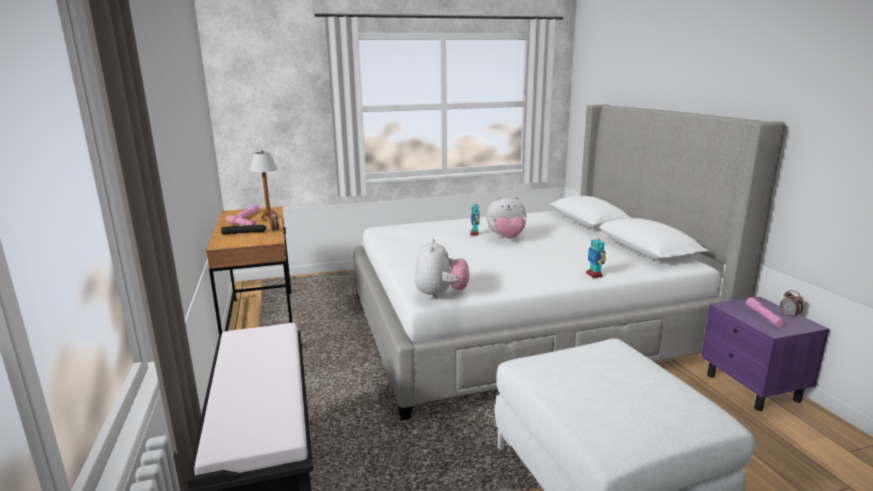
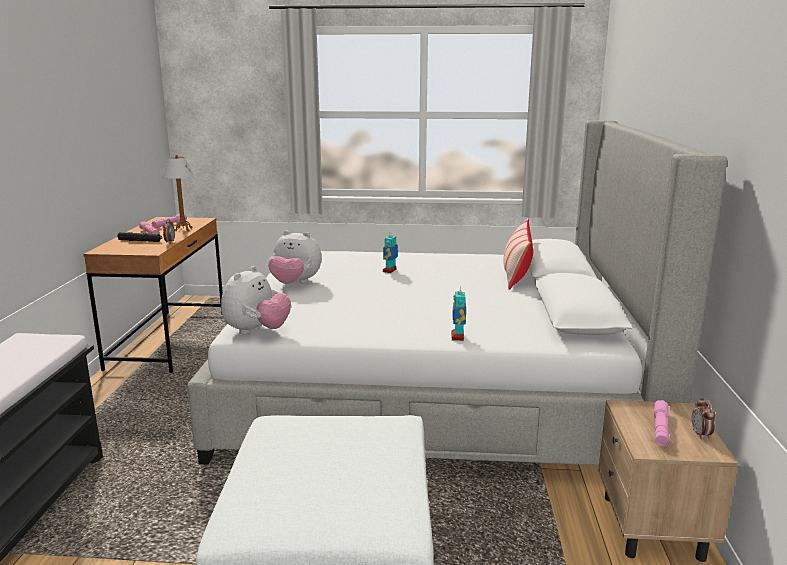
camera: 20 degrees right, 0 degrees up
plush toy [487,196,526,238] -> plush toy moved to [268,230,321,284]
purple nightstand [701,297,829,411] -> beige nightstand [598,400,739,562]
none -> pillow [504,218,533,290]

